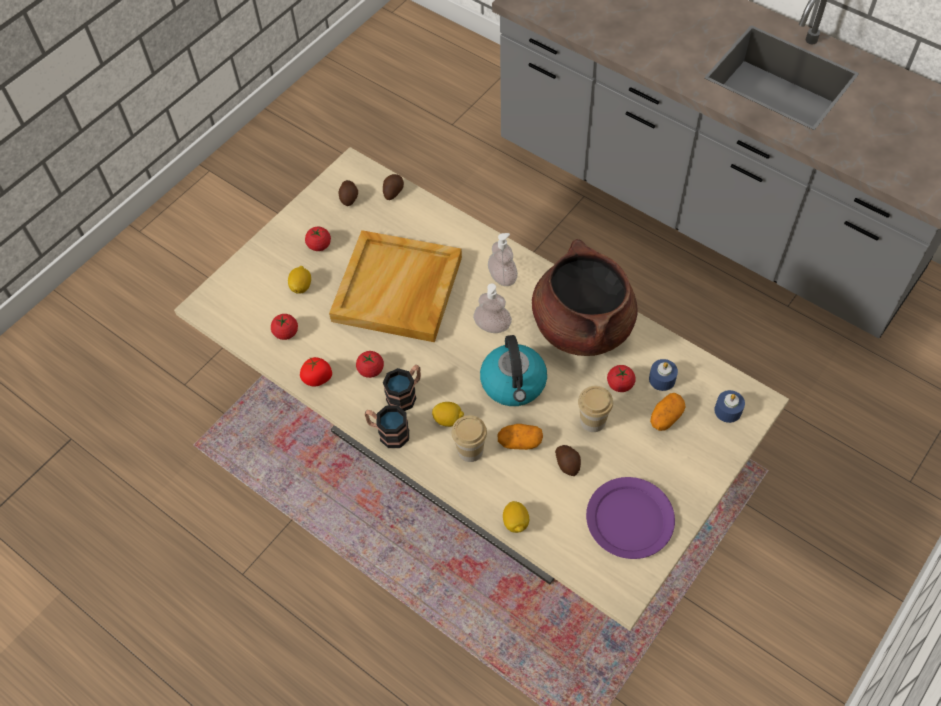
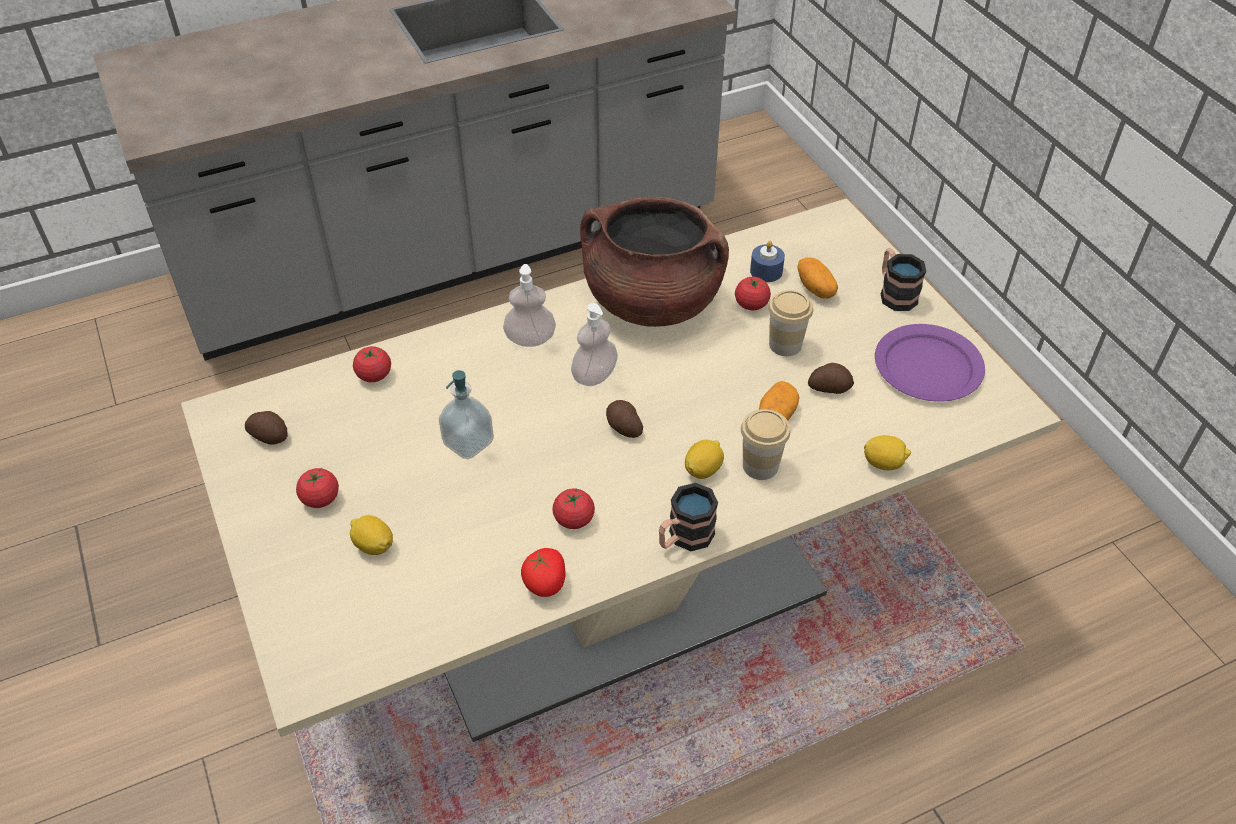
camera: 65 degrees left, 10 degrees down
tomato [271,314,298,340] -> tomato moved to [353,346,391,382]
beige tray [329,230,462,342] -> soap dispenser [439,370,494,459]
potato [383,174,404,200] -> potato moved to [606,400,643,438]
mug [383,365,421,411] -> mug moved to [881,248,926,311]
kettle [480,335,547,406] -> none
blue candle [714,390,745,423] -> none

